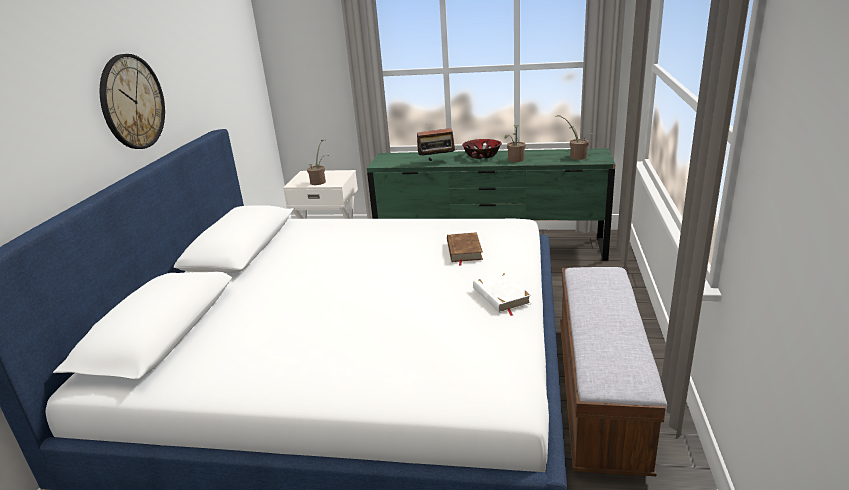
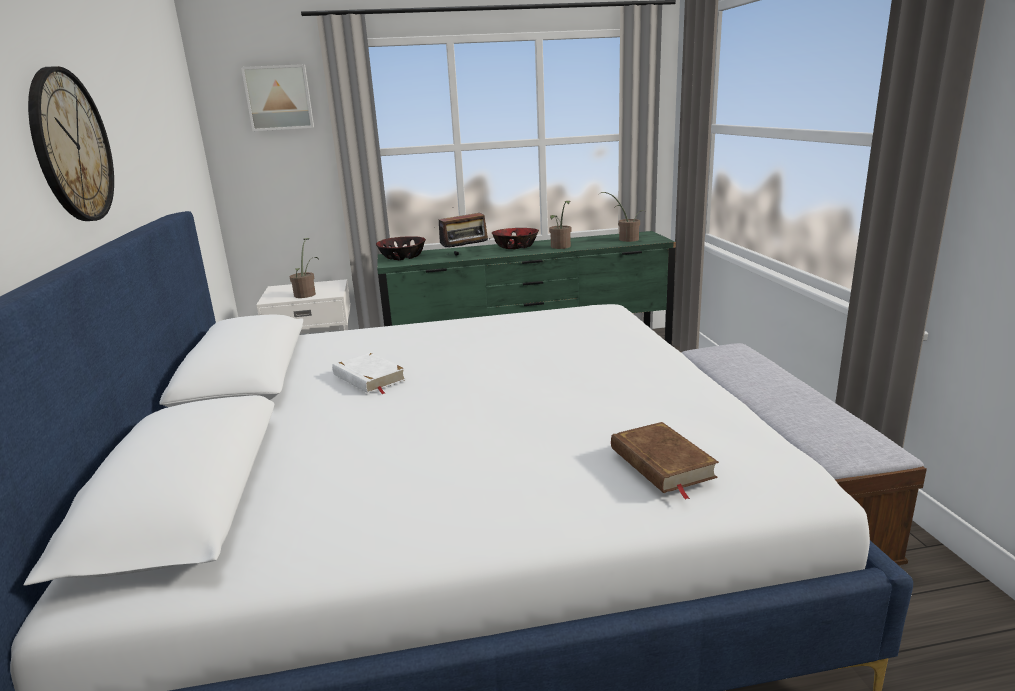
camera: 20 degrees left, 5 degrees down
brown book [447,232,483,266] -> brown book moved to [611,422,719,500]
white book [473,272,531,316] -> white book moved to [332,352,407,394]
none -> picture [241,64,314,131]
none -> bowl [376,236,426,260]

